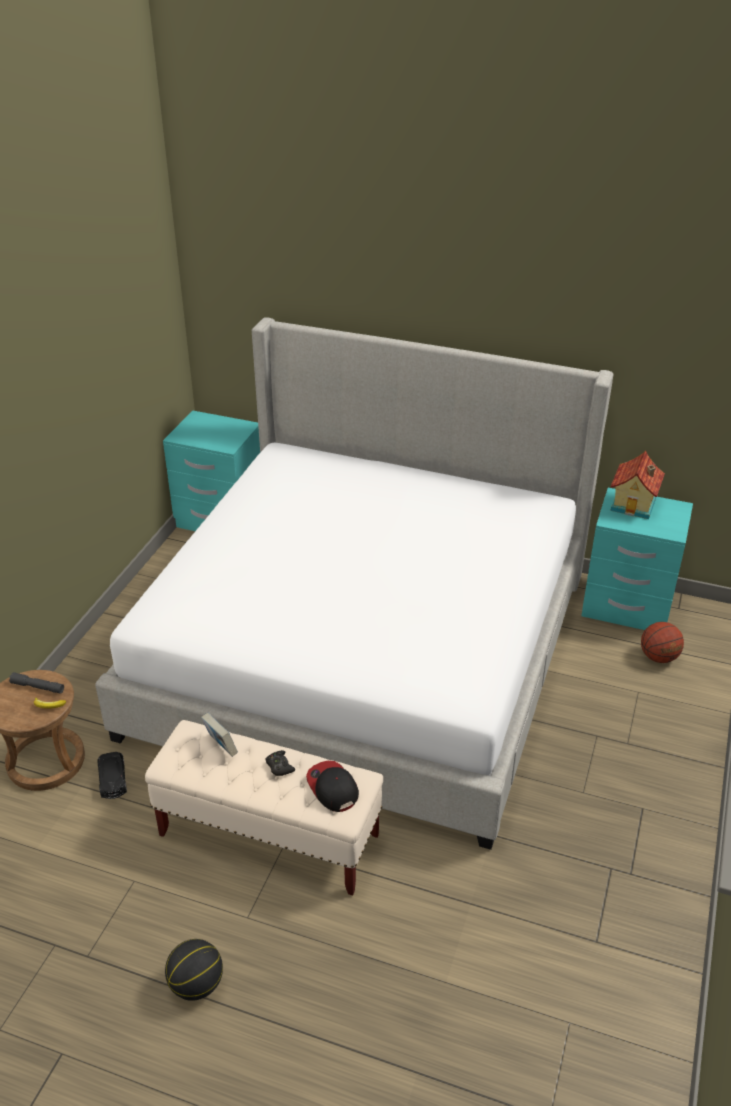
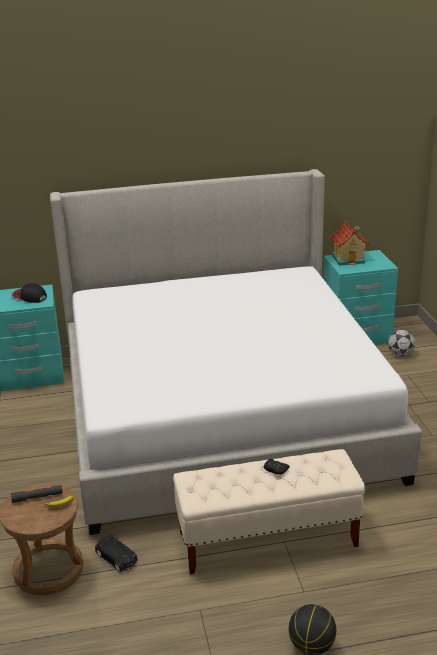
camera: 30 degrees left, 10 degrees down
book [201,713,238,757] -> none
cap [306,761,359,812] -> cap moved to [12,283,47,303]
basketball [641,622,684,663] -> football [388,330,415,356]

